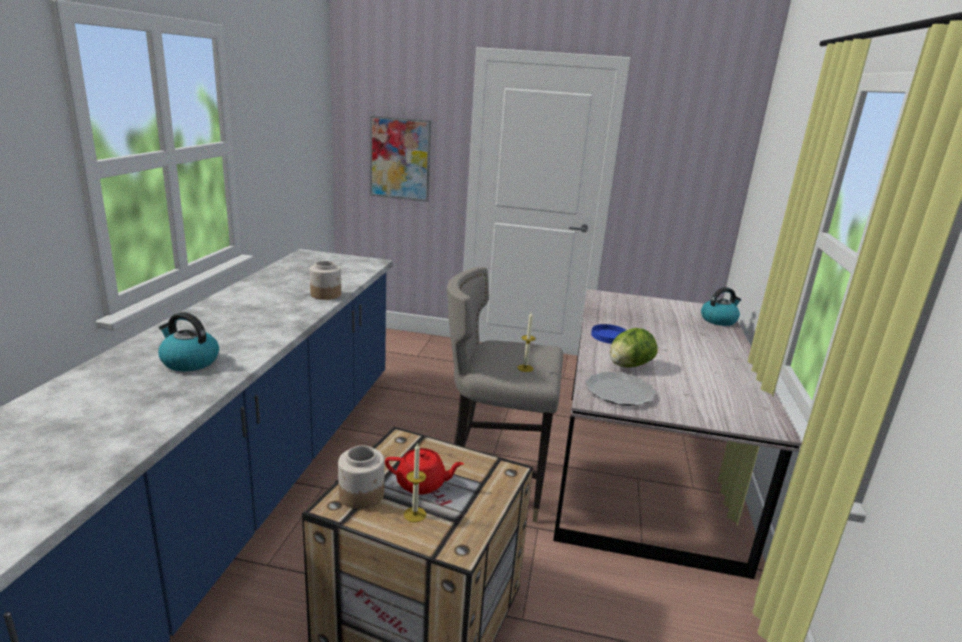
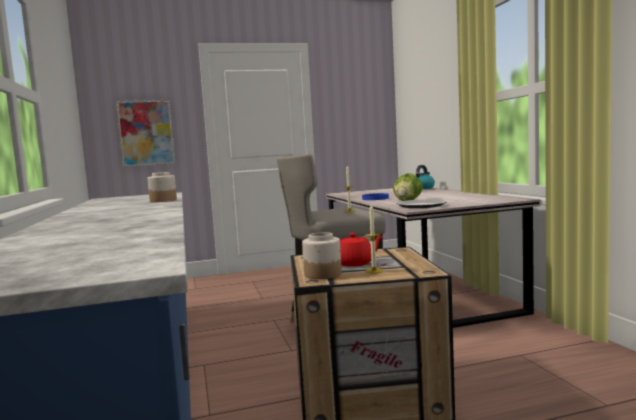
camera: 25 degrees left, 15 degrees down
kettle [158,312,219,371] -> none

